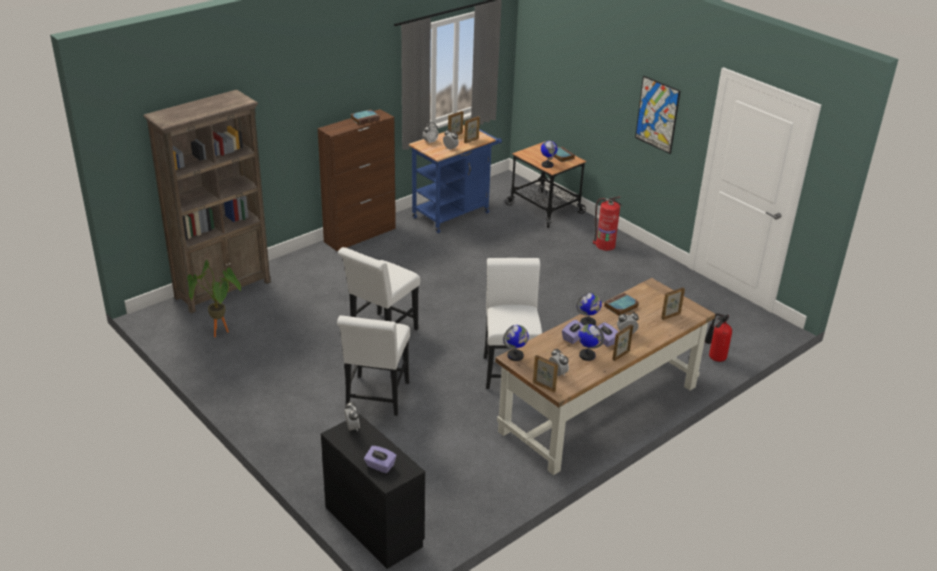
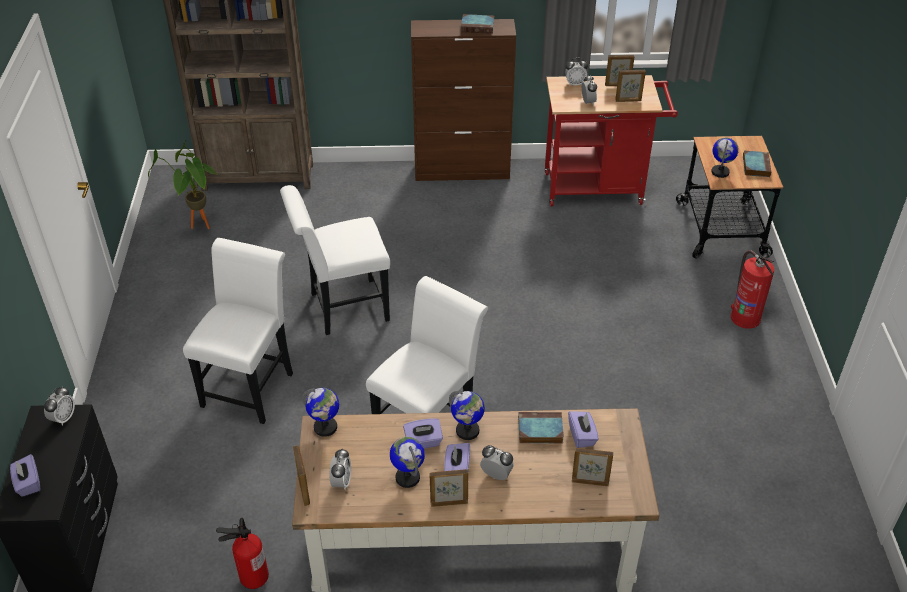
camera: 40 degrees right, 10 degrees up
white chair [337,316,410,416] -> white chair turned 150 degrees clockwise [183,238,293,424]
blue cart [409,125,502,233] -> red cart [545,75,678,206]
picture [635,76,680,154] -> none
fire extinguisher [705,313,732,362] -> fire extinguisher moved to [216,518,269,589]
none -> purple tissue box [568,411,599,448]

